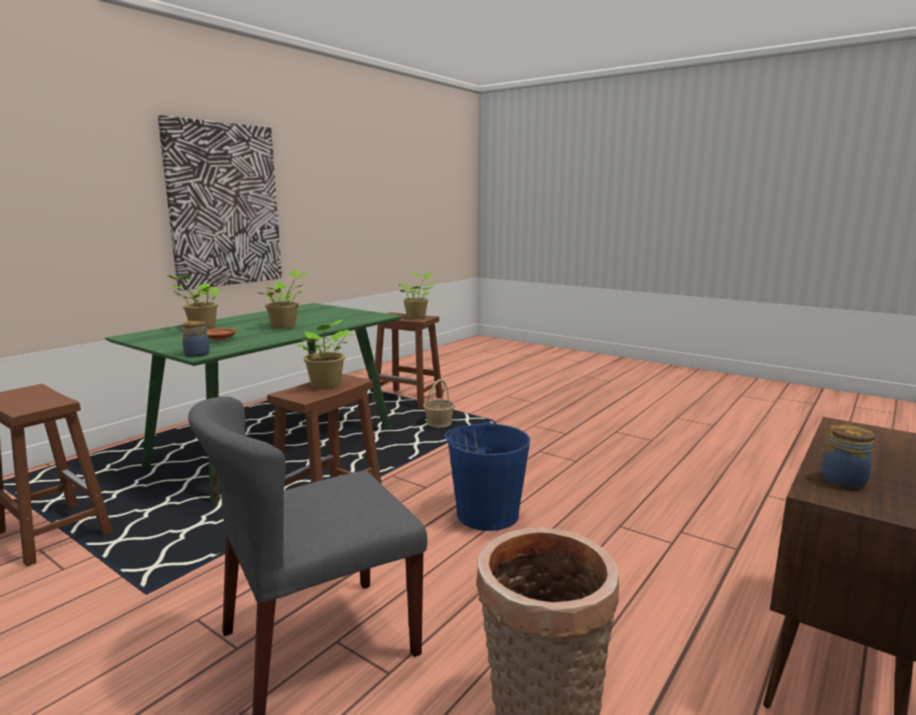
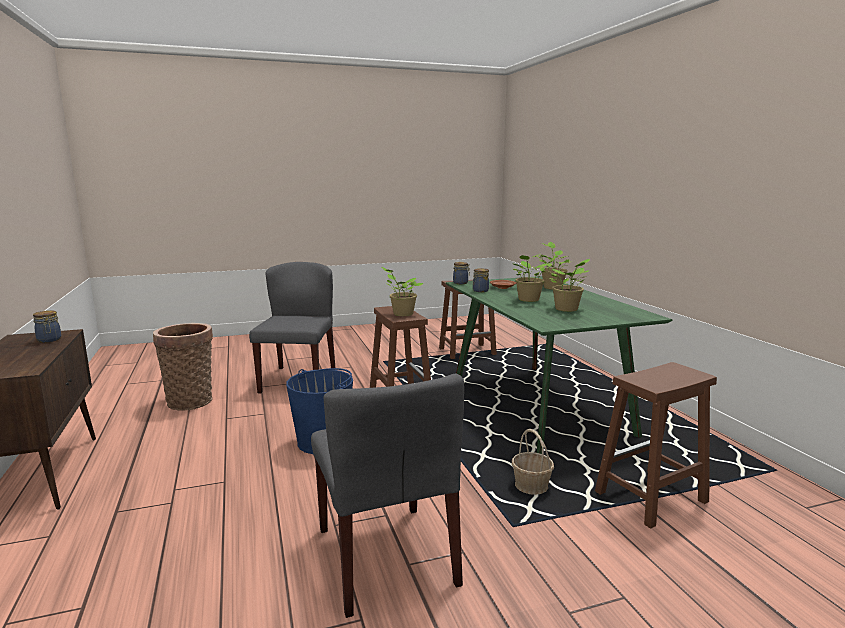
camera: 125 degrees right, 0 degrees up
picture [158,115,282,290] -> none
potted plant [398,272,435,319] -> potted plant moved to [549,259,590,312]
none -> grey chair [311,374,464,618]
none -> jar [473,268,489,292]

